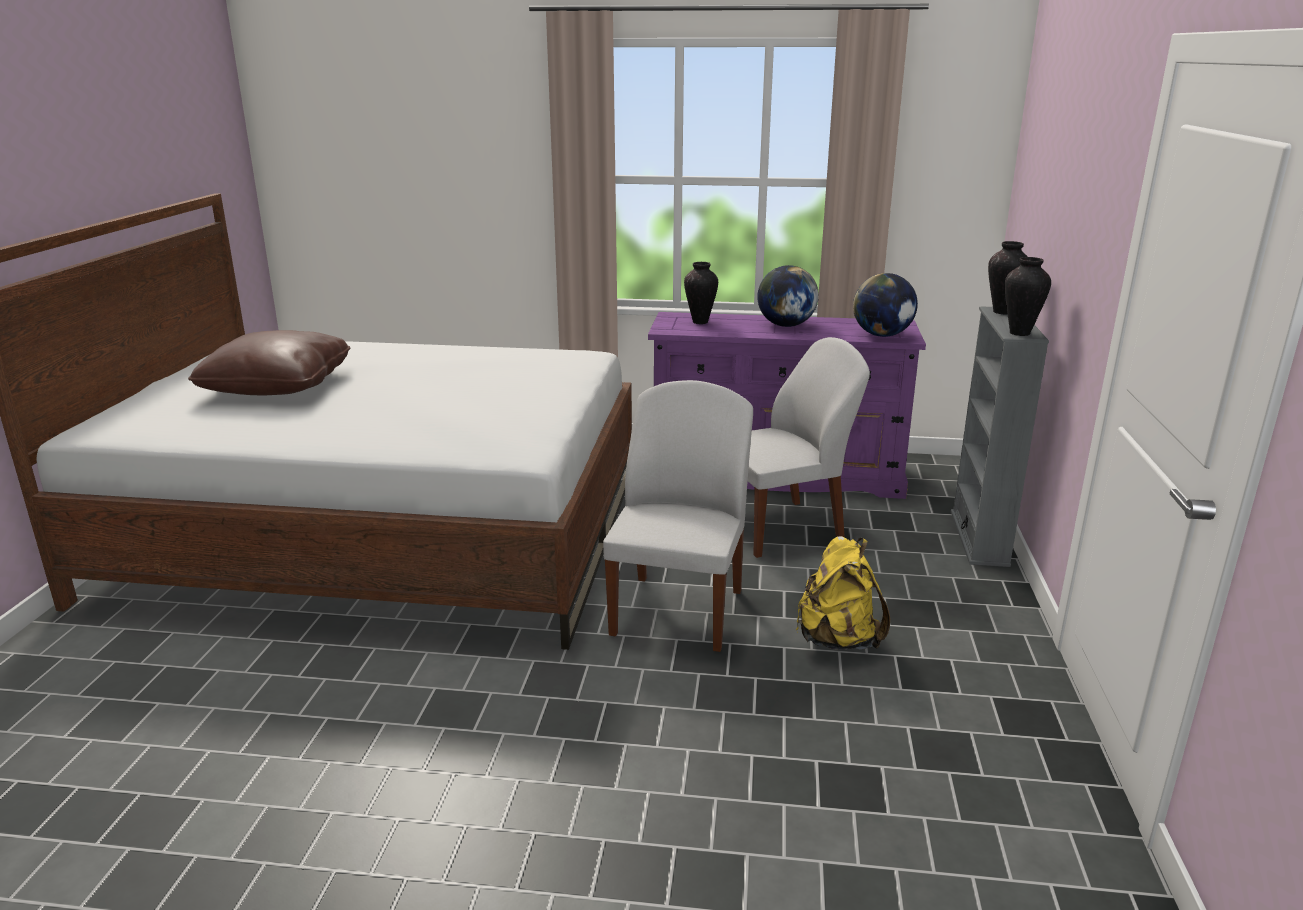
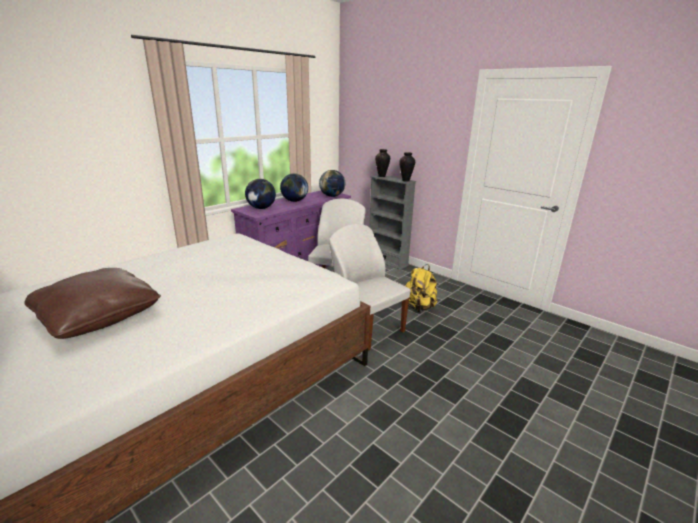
camera: 55 degrees left, 0 degrees up
vase [684,262,718,324] -> globe [245,179,276,209]

